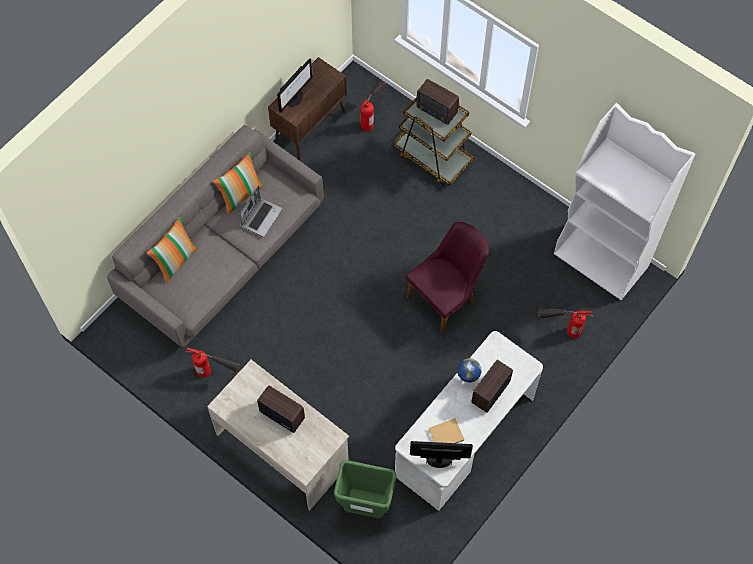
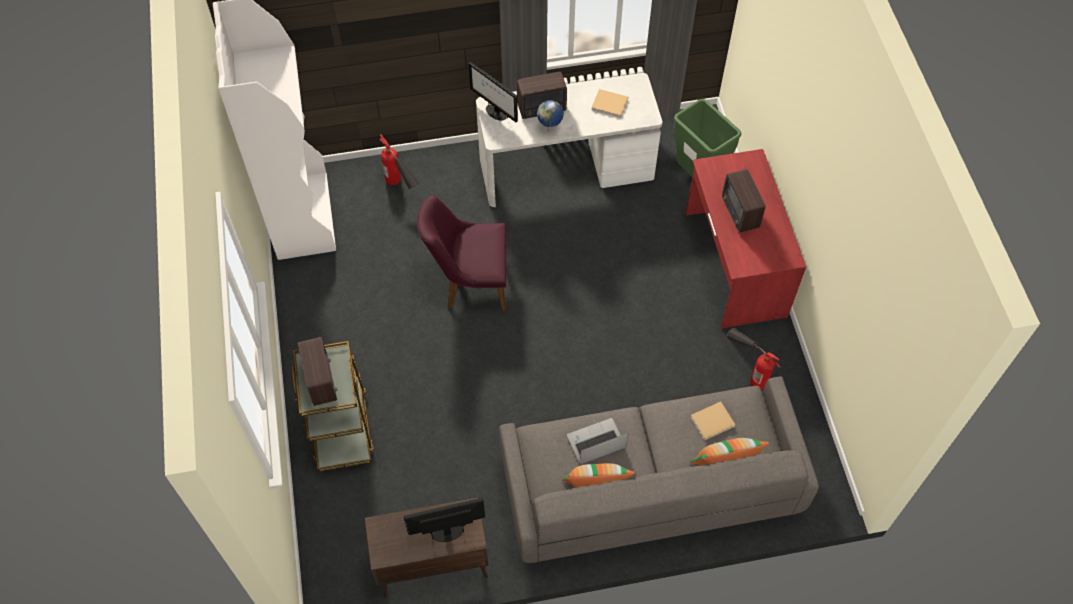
camera: 140 degrees left, 5 degrees down
beige desk [207,360,349,510] -> red desk [686,149,806,329]
fire extinguisher [360,80,386,131] -> none
monitor [410,441,473,468] -> monitor moved to [468,62,518,122]
none -> beige book [690,402,735,440]

